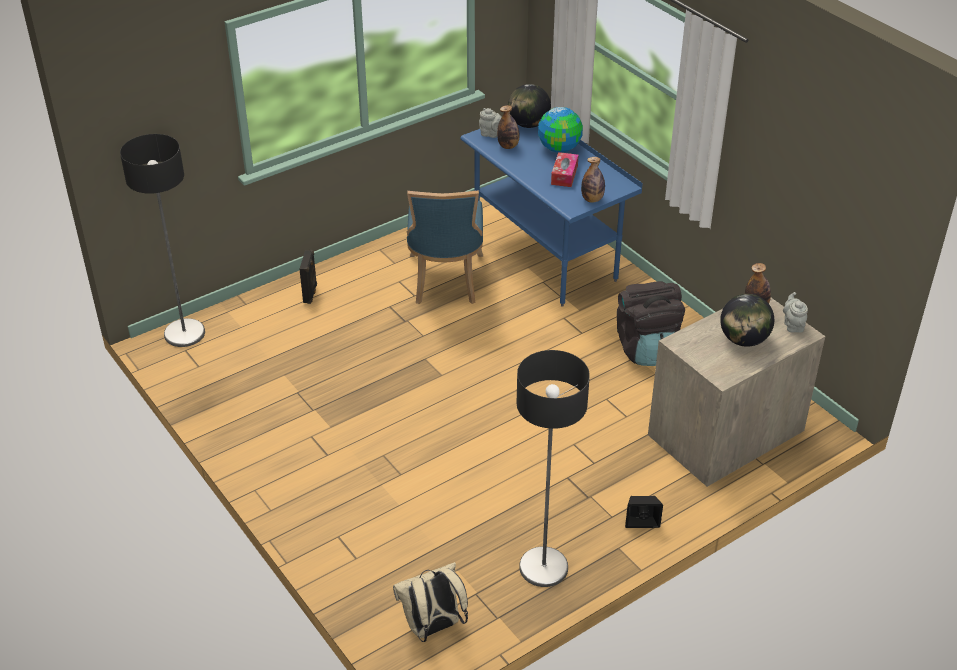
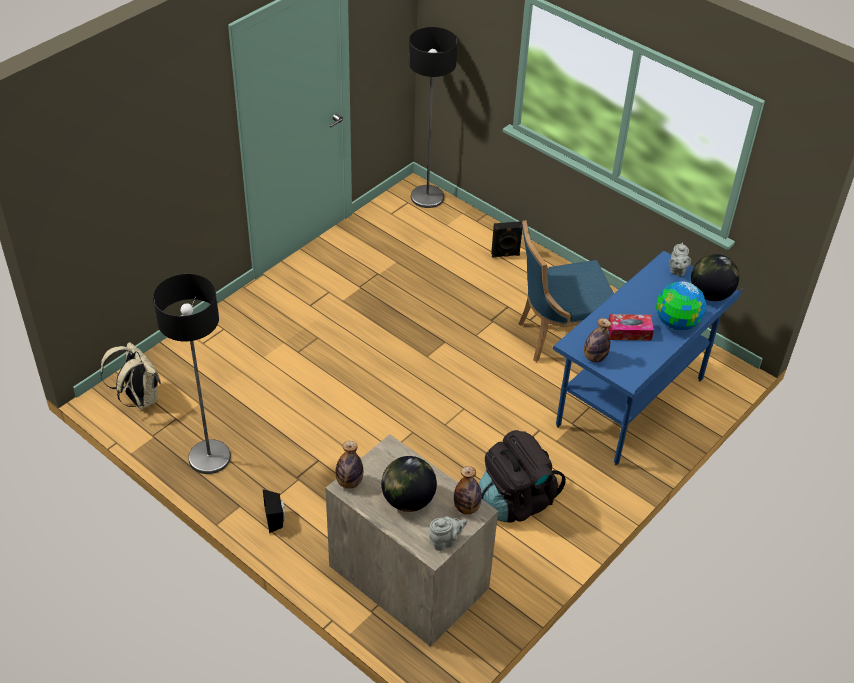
camera: 75 degrees right, 5 degrees up
bottle [497,105,519,149] -> bottle moved to [336,441,363,489]

